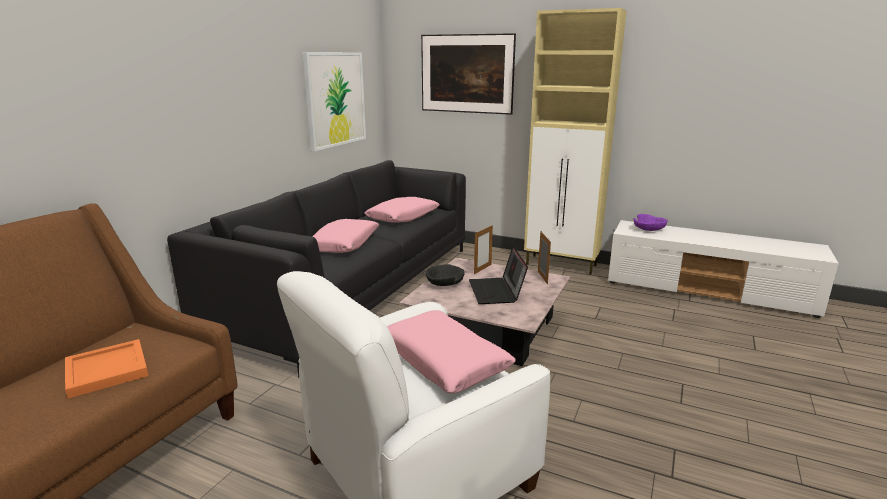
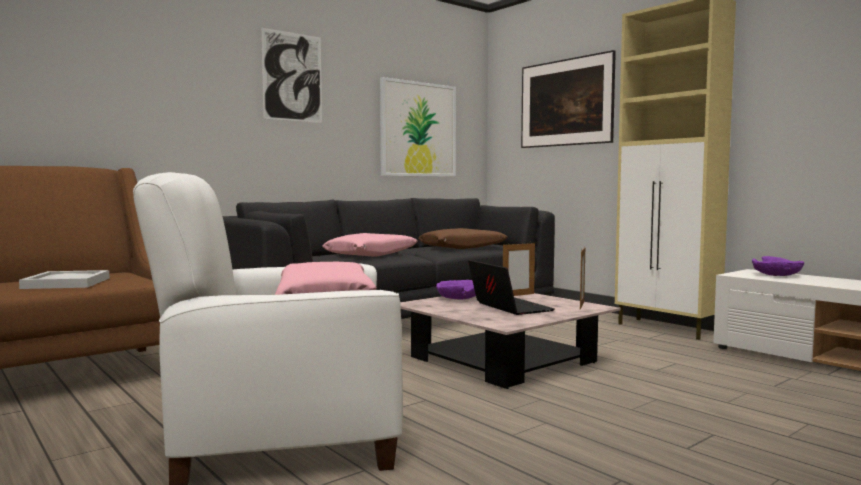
camera: 25 degrees right, 15 degrees down
orange tray [65,339,148,398] -> white tray [19,270,110,289]
pink pillow [364,197,440,223] -> brown pillow [418,228,507,249]
black bowl [426,264,465,286] -> purple bowl [436,280,476,300]
laptop [469,246,528,304] -> laptop turned 135 degrees clockwise [468,260,555,315]
none -> picture [261,28,322,123]

